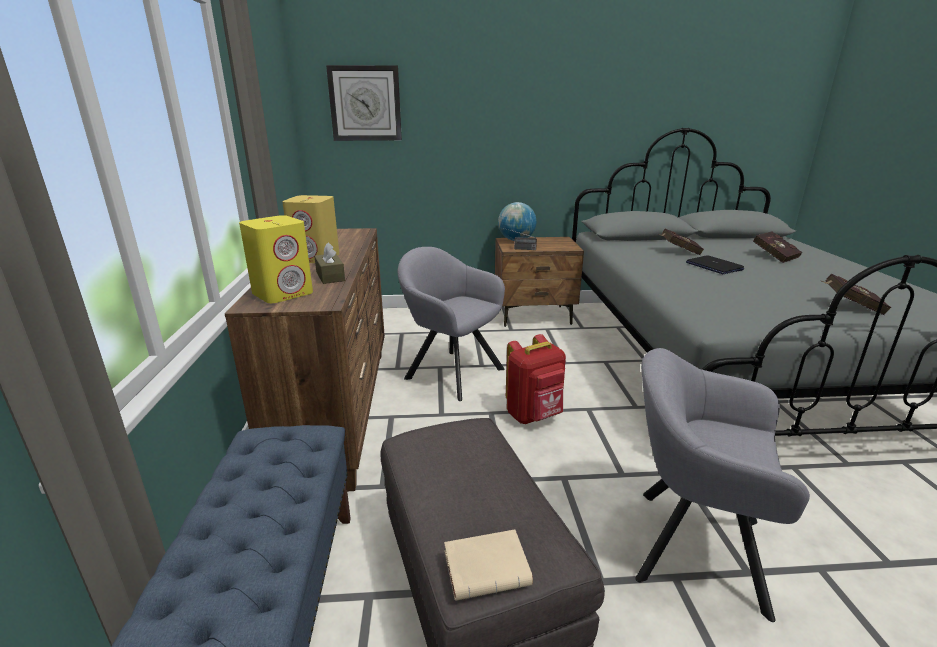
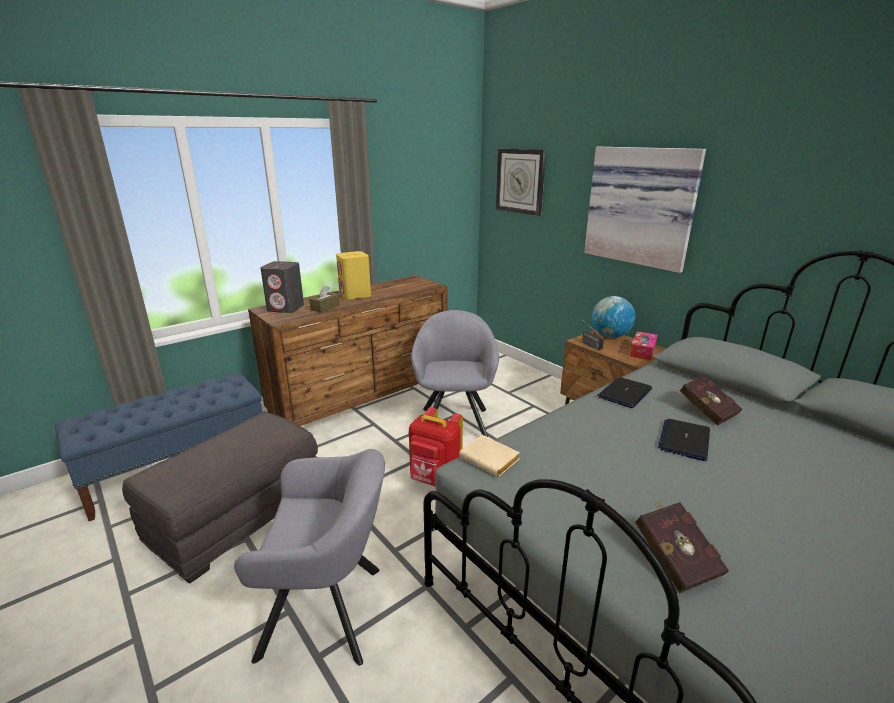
camera: 55 degrees right, 0 degrees up
yellow speaker [239,215,313,303] -> grey speaker [260,261,304,313]
beige book [444,529,533,601] -> beige book moved to [459,435,520,477]
grey armchair [635,348,810,622] -> grey armchair turned 105 degrees clockwise [234,449,385,665]
red book [753,232,802,263] -> none
none -> picture [584,146,706,273]
none -> laptop [597,377,652,408]
none -> tissue box [629,332,658,360]

